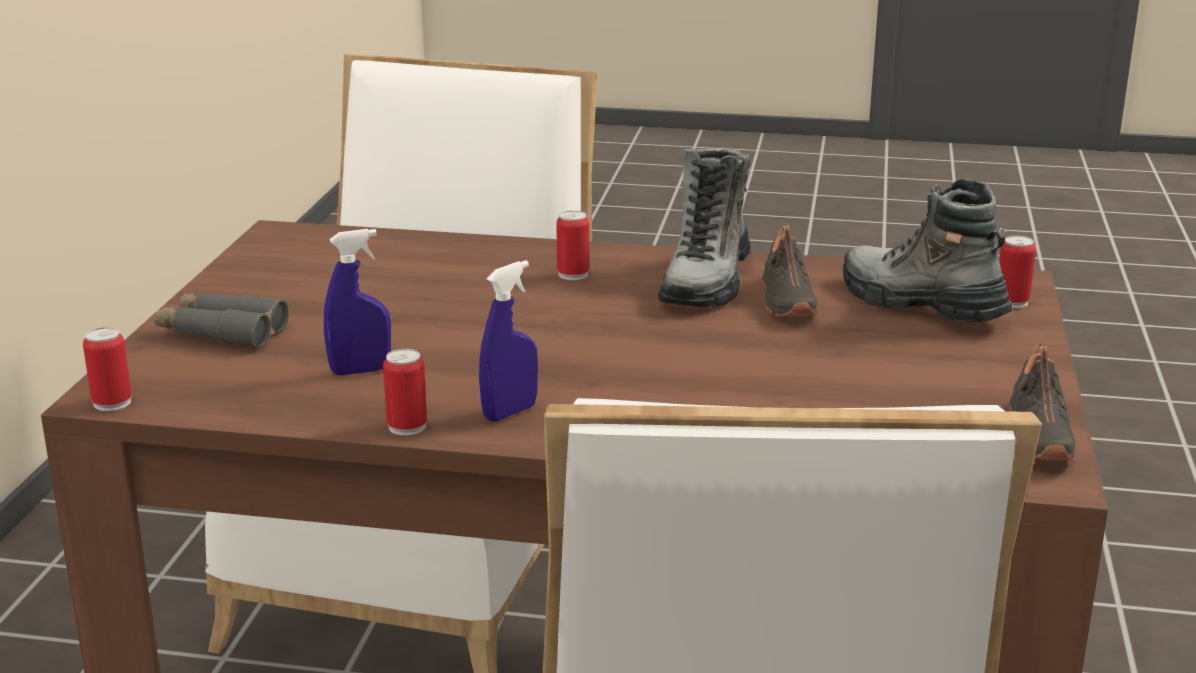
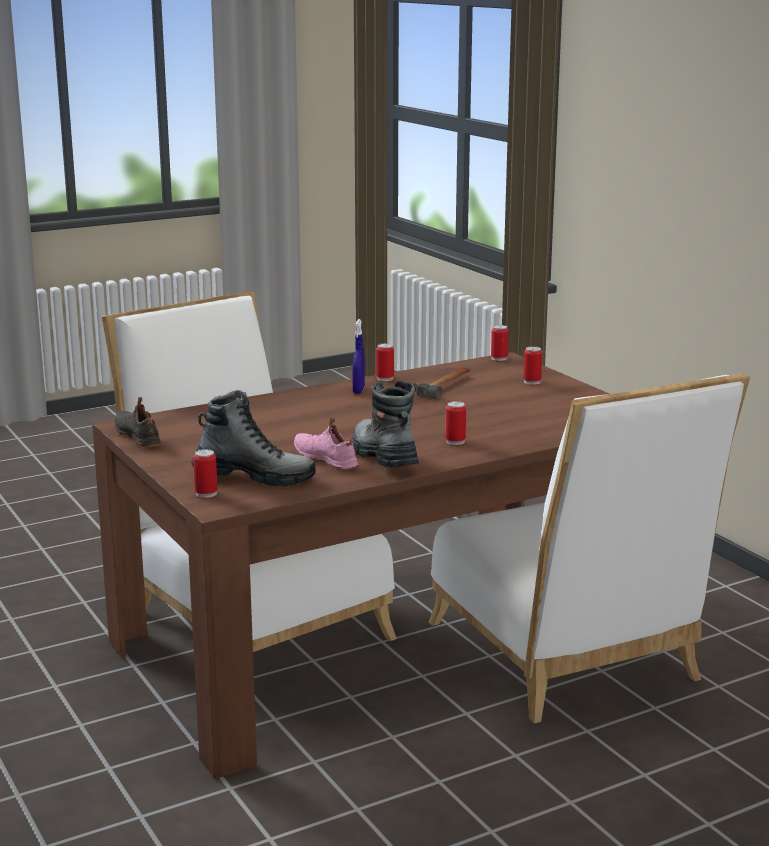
camera: 140 degrees right, 5 degrees down
grey binoculars [154,293,289,348] -> can [523,346,542,385]
blue spray bottle [324,229,391,375] -> hammer [412,367,470,399]
black shoe [762,225,817,316] -> pink shoe [294,418,358,471]

